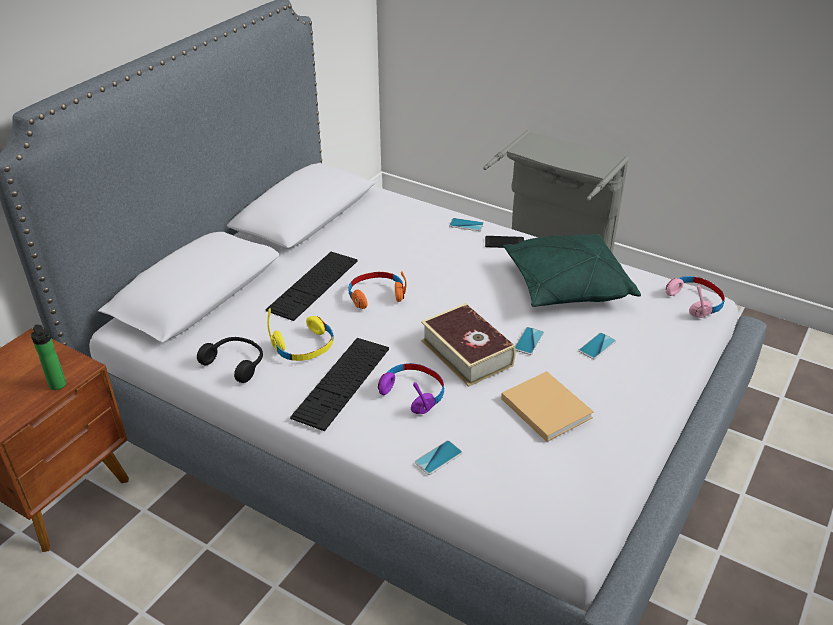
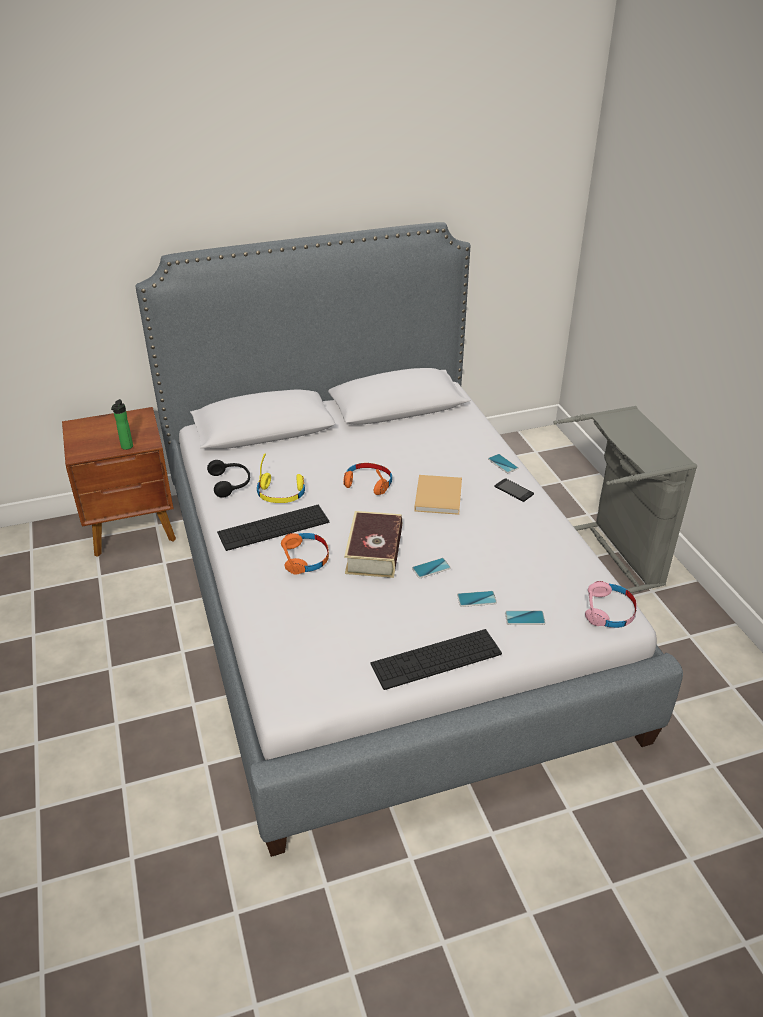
camera: 40 degrees right, 0 degrees up
keyboard [265,252,357,321] -> keyboard moved to [371,629,502,690]
purple headphones [378,363,444,414] -> orange headphones [281,533,329,575]
phone [415,440,463,475] -> phone moved to [505,611,546,625]
beige book [501,371,594,442] -> beige book moved to [414,475,462,515]
green pillow [503,234,641,307] -> none

